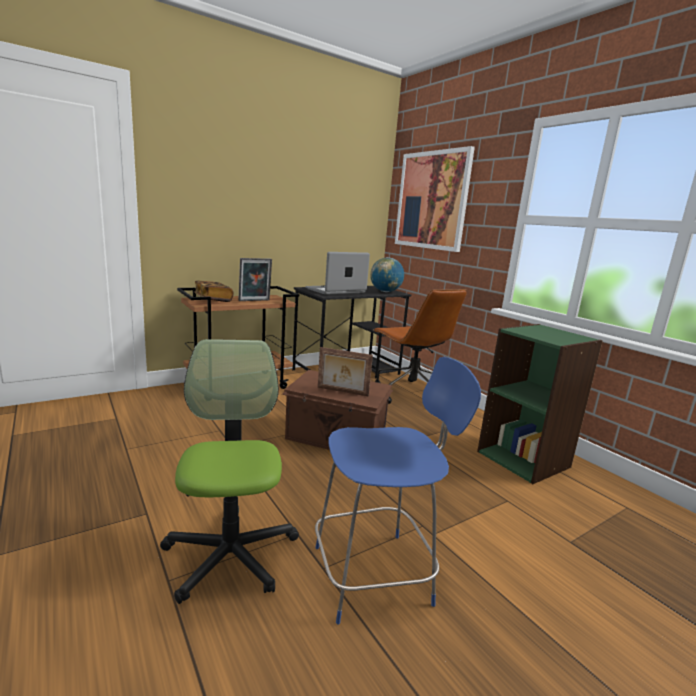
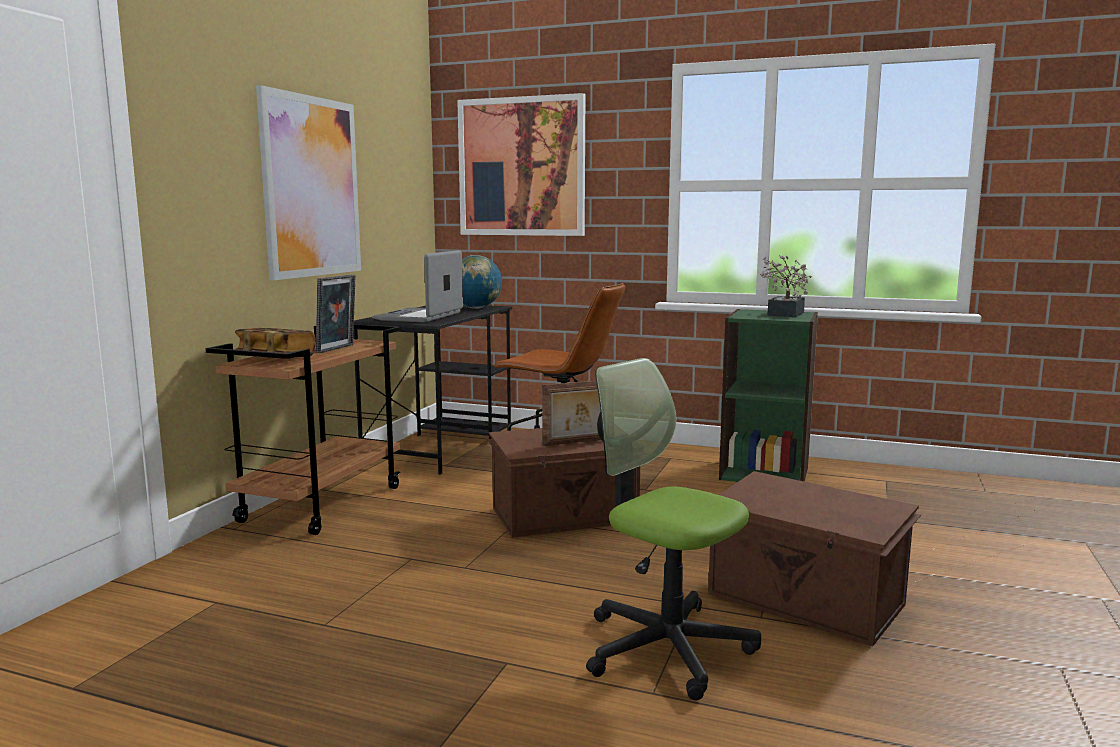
camera: 35 degrees left, 5 degrees down
blue chair [315,357,481,624] -> brown storage box [708,471,921,647]
none -> picture [256,85,361,280]
none -> potted plant [760,255,812,317]

